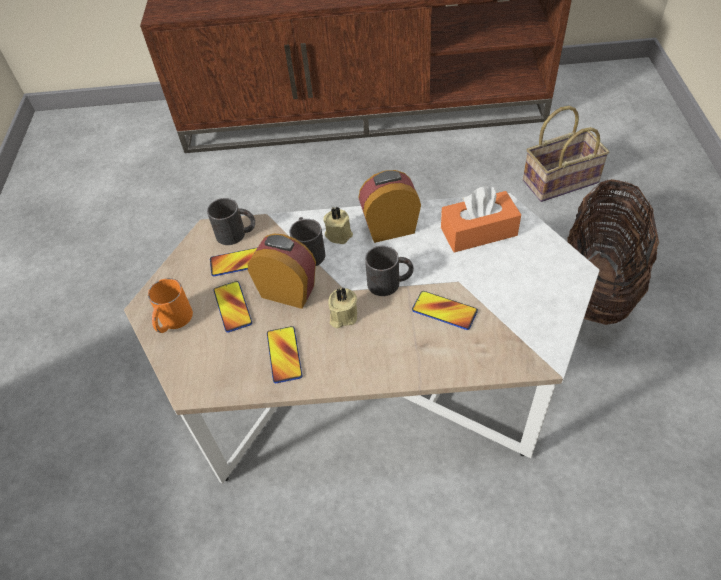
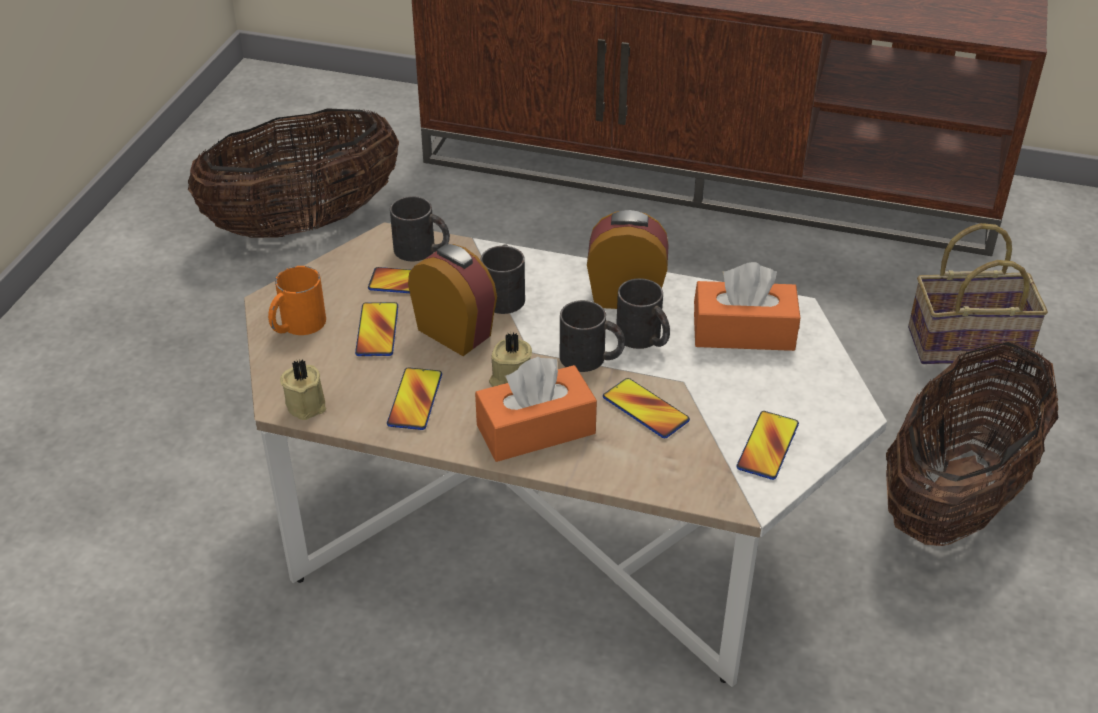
camera: 15 degrees right, 10 degrees down
beige candle [323,206,353,244] -> beige candle moved to [280,360,326,420]
none -> basket [188,108,399,238]
none -> orange tissue box [475,357,597,462]
none -> black mug [616,278,670,349]
none -> phone [736,411,799,480]

